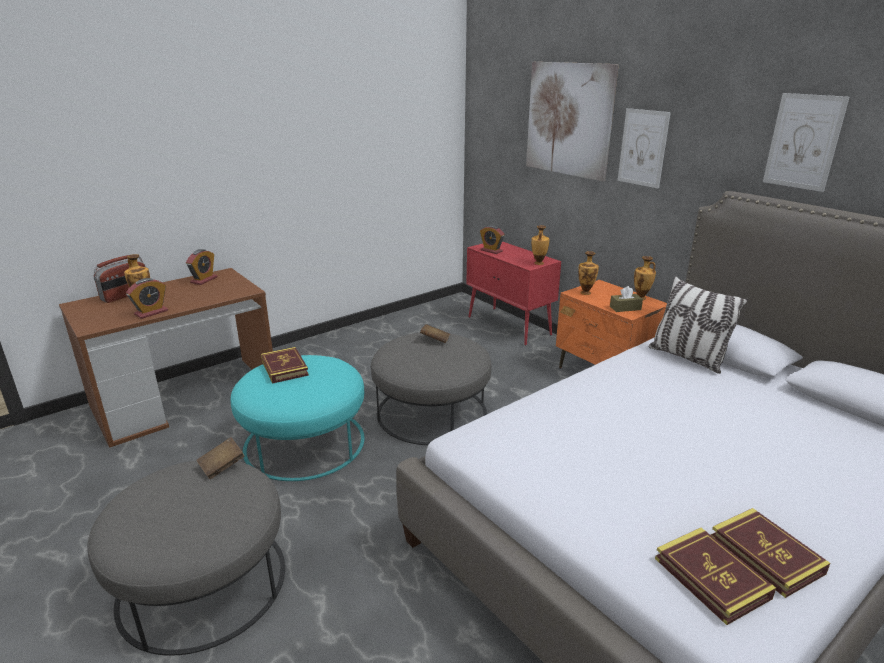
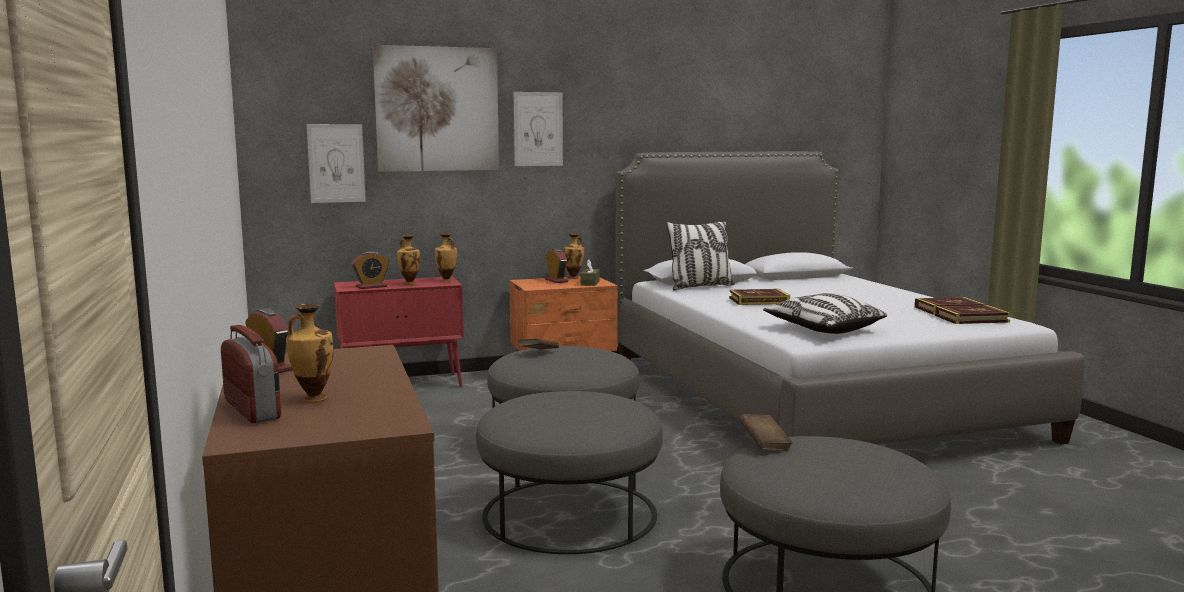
camera: 70 degrees left, 15 degrees down
alarm clock [126,278,168,319] -> alarm clock moved to [545,248,568,283]
turquoise ottoman [231,355,364,481] -> grey ottoman [476,391,663,554]
book [261,347,309,384] -> book moved to [729,289,790,305]
vase [578,251,599,295] -> vase moved to [397,235,420,285]
picture [763,93,849,192] -> picture moved to [307,124,366,203]
none -> pillow [763,293,887,334]

